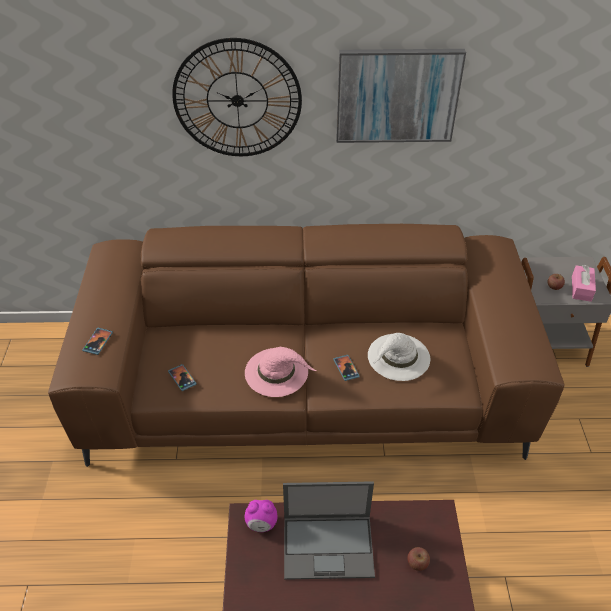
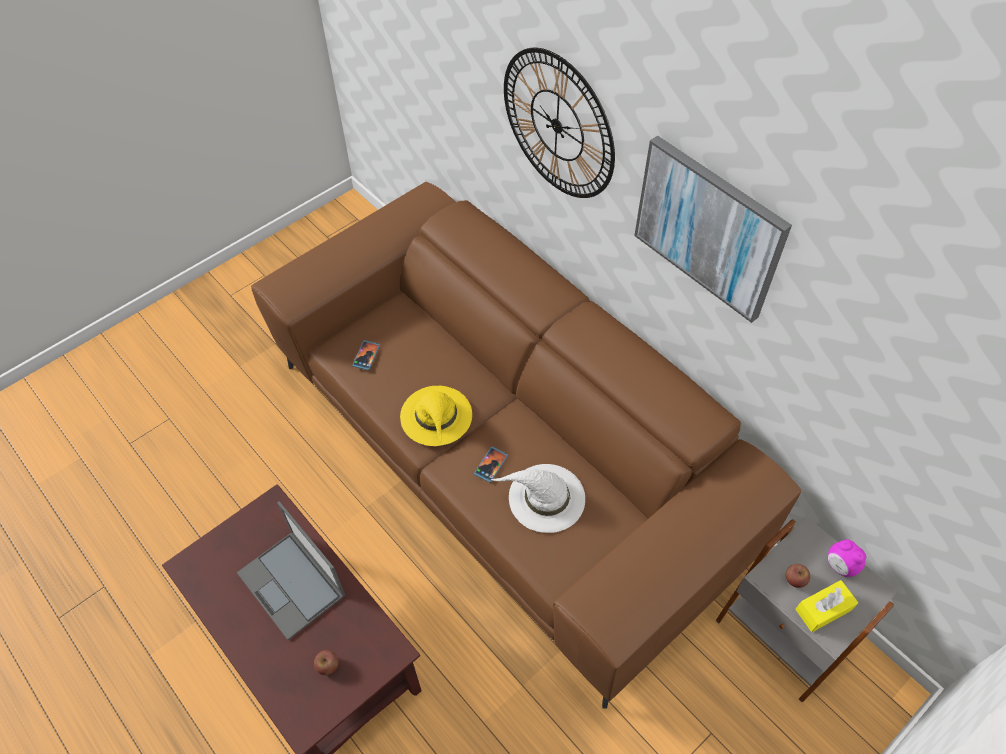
camera: 50 degrees right, 10 degrees up
phone [82,328,113,355] -> none
pink hat [245,347,316,397] -> yellow hat [400,386,472,446]
alarm clock [245,500,277,532] -> alarm clock moved to [828,539,867,577]
pink tissue box [572,265,596,302] -> yellow tissue box [795,580,858,632]

